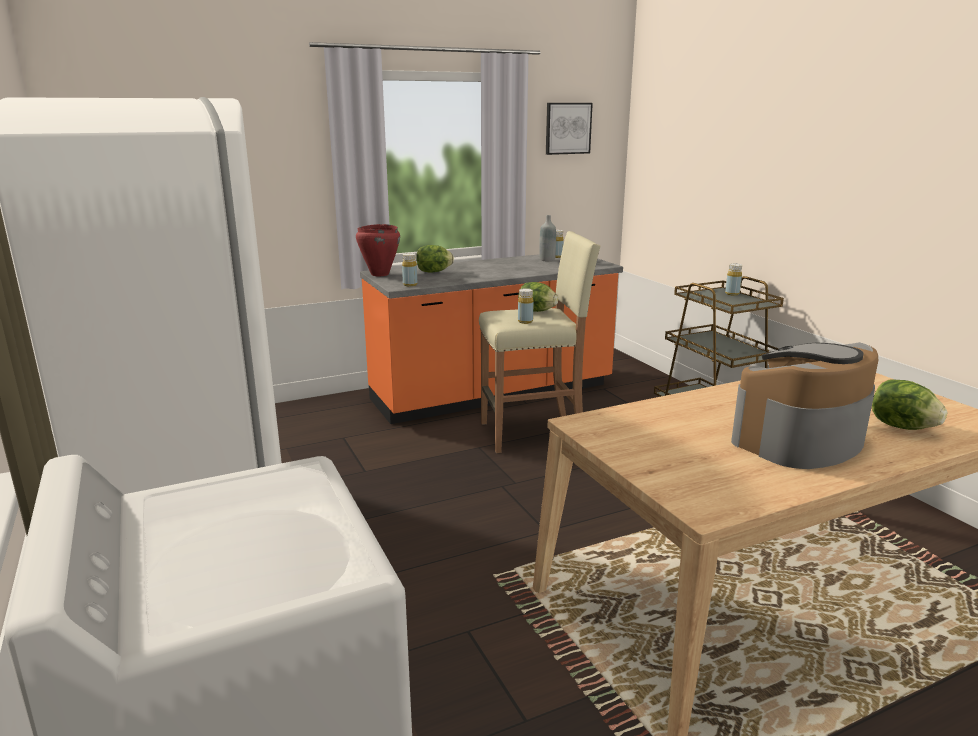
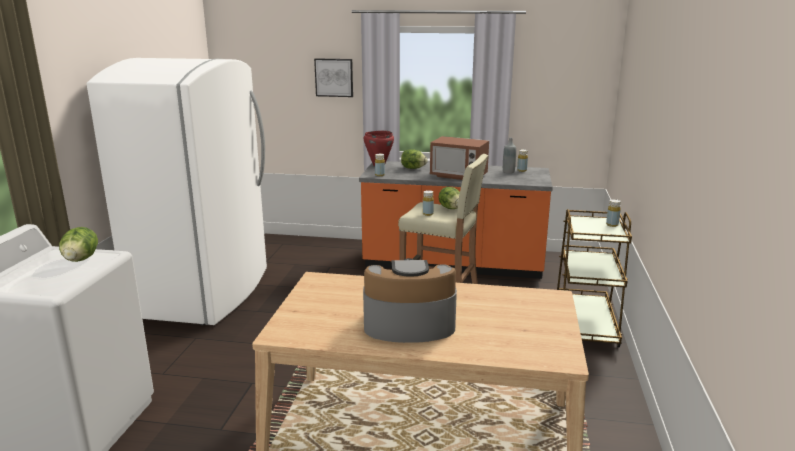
camera: 35 degrees right, 0 degrees up
picture [546,103,593,155] -> picture moved to [314,58,353,97]
lettuce [872,379,947,430] -> lettuce moved to [59,227,98,262]
none -> microwave [430,136,489,180]

